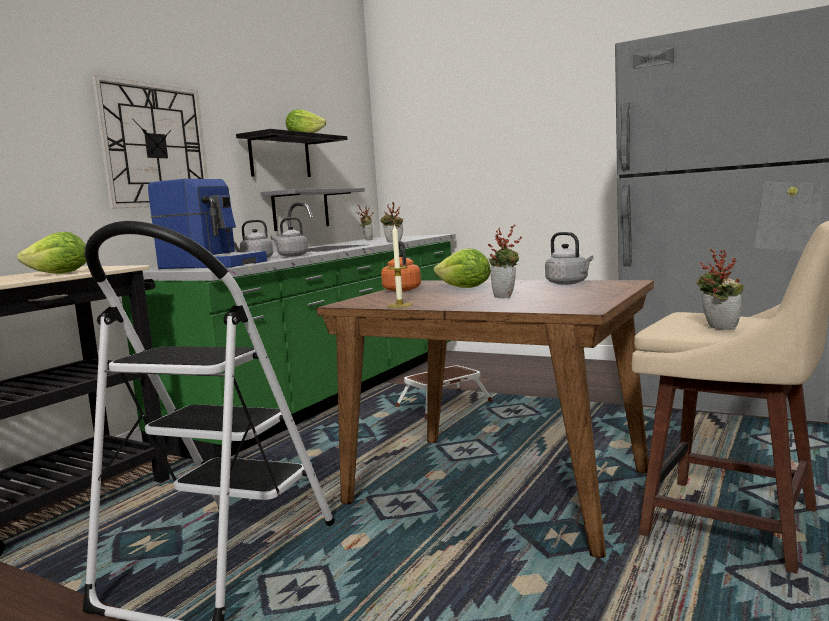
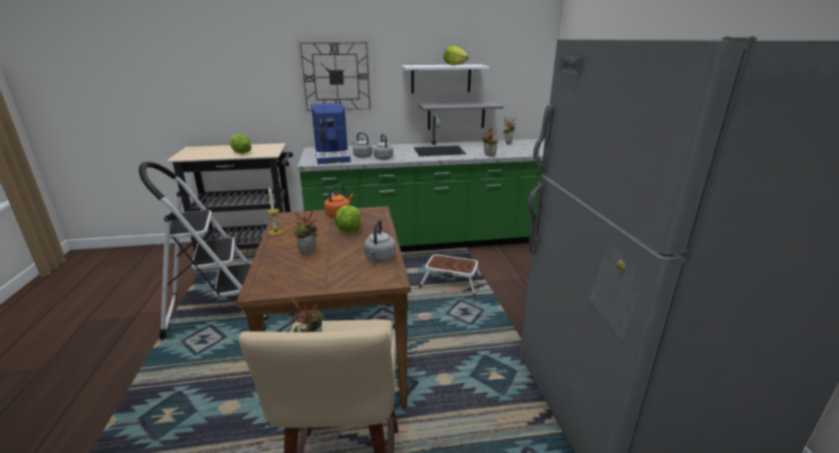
camera: 50 degrees right, 15 degrees up
black shelf [236,129,348,177] -> white shelf [401,64,490,93]

